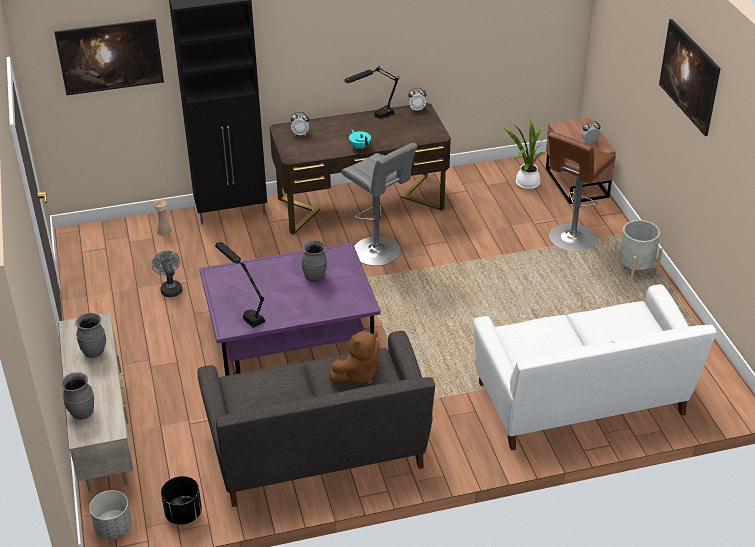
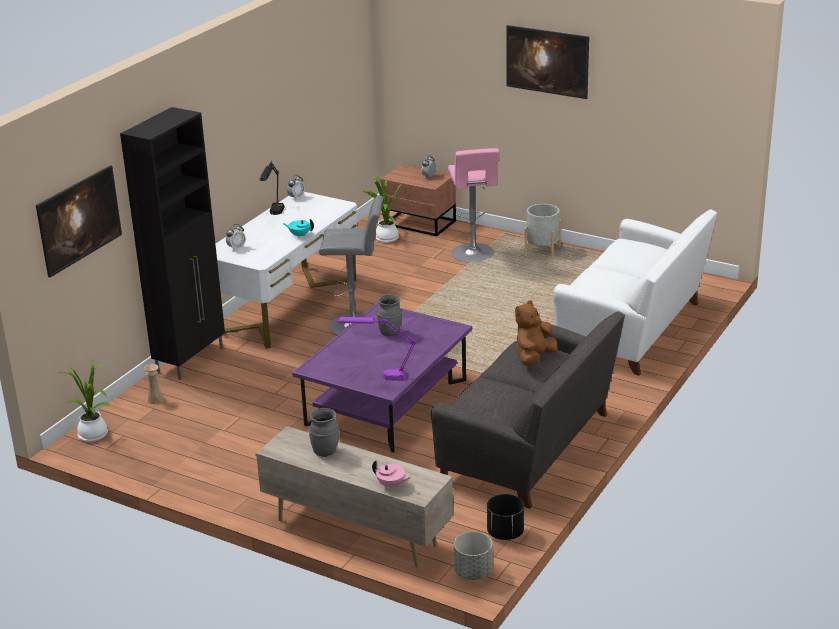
camera: 45 degrees left, 10 degrees down
grey vase [61,372,94,420] -> pink teapot [372,460,411,489]
grey fan [152,251,182,297] -> none
black table lamp [215,242,265,328] -> purple table lamp [336,317,416,381]
brown desk [269,103,451,235] -> white desk [215,192,357,349]
brown plush toy [329,331,380,385] -> brown plush toy turned 150 degrees counterclockwise [515,301,558,366]
brown stool [548,132,616,251] -> pink stool [448,148,499,263]
none -> potted plant [61,360,111,442]

